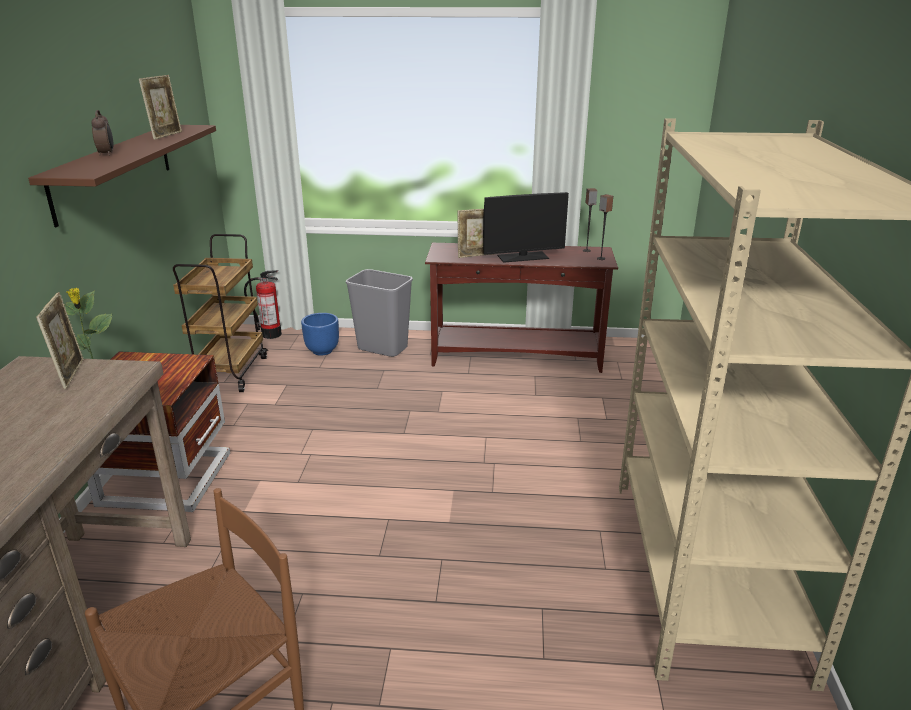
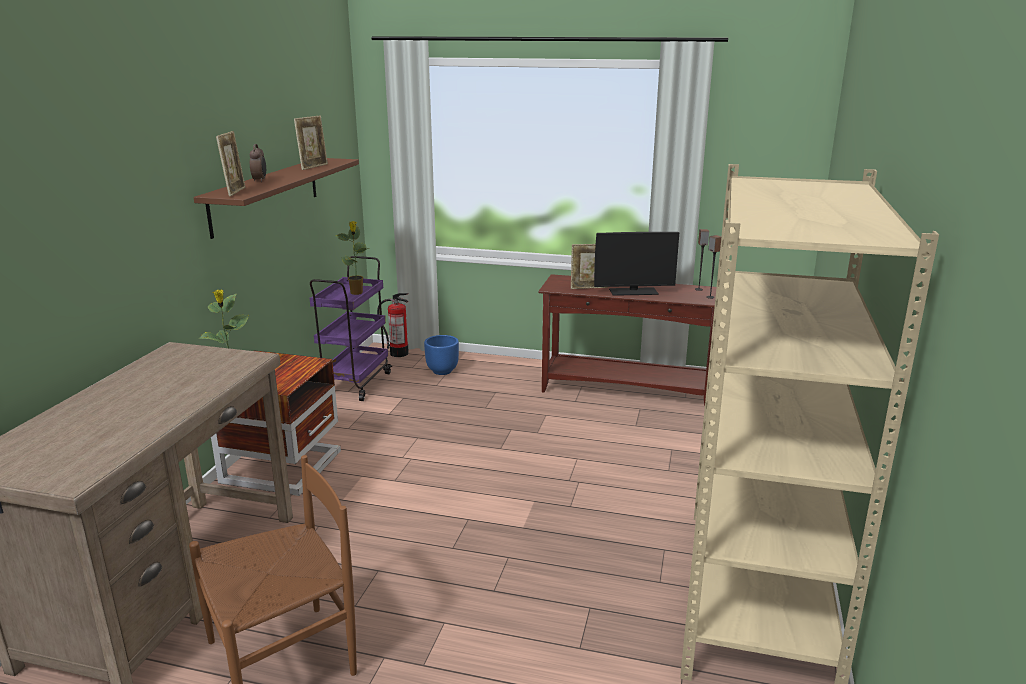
camera: 10 degrees right, 5 degrees down
picture frame [36,292,84,389] -> picture frame moved to [216,131,245,196]
brown cart [173,234,268,392] -> purple cart [310,256,392,401]
grey trash can [346,269,413,357] -> none
none -> potted plant [336,221,369,295]

